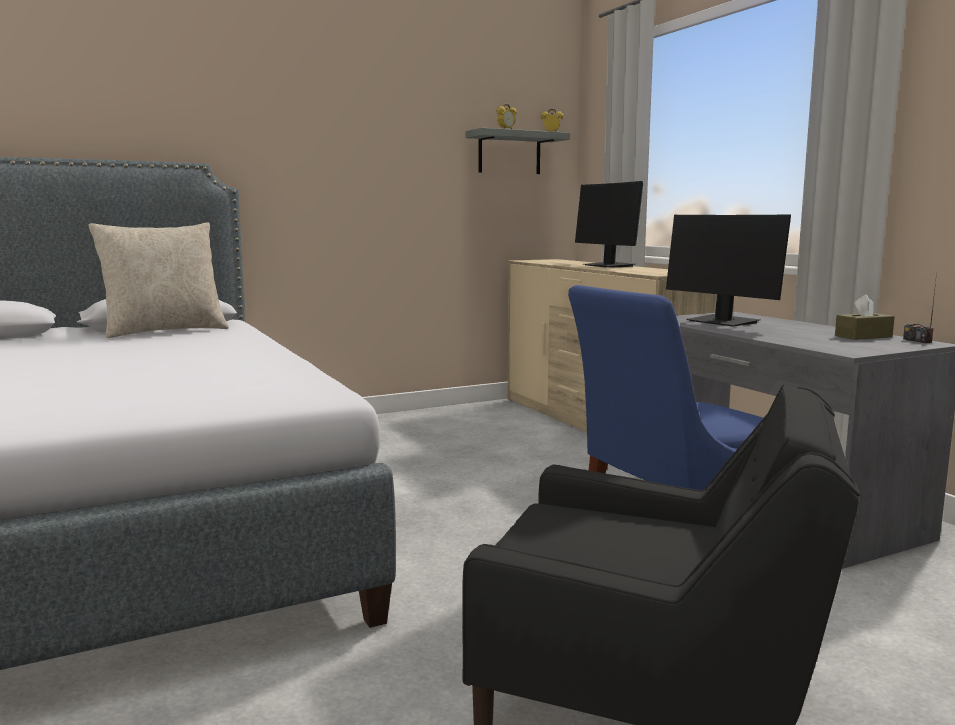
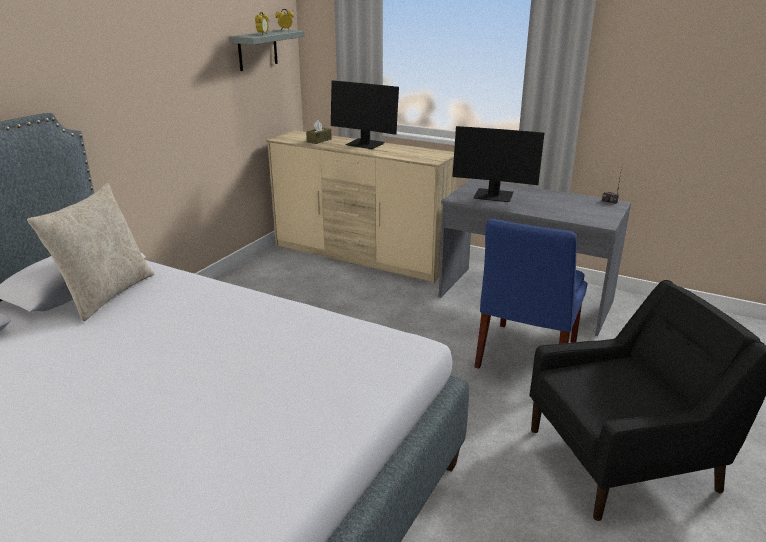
camera: 35 degrees left, 15 degrees up
brown tissue box [835,295,895,340] -> brown tissue box moved to [306,120,332,144]

